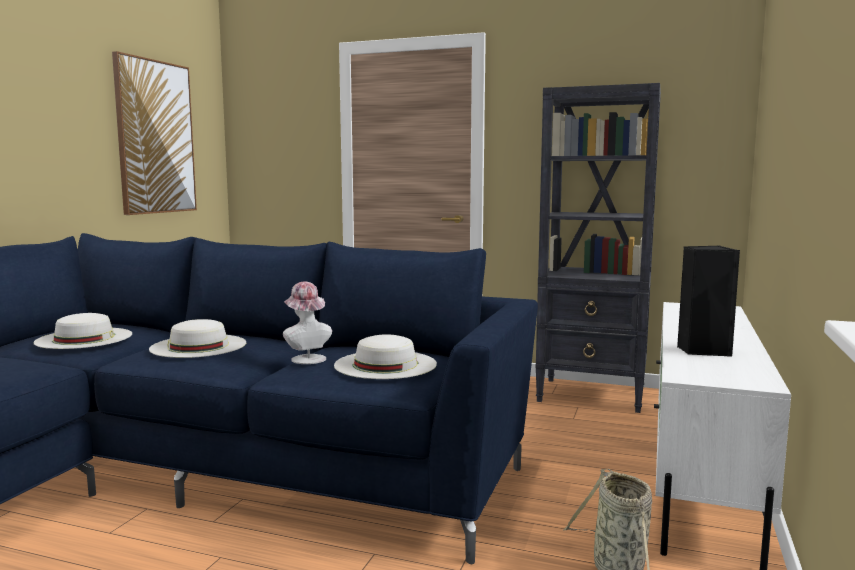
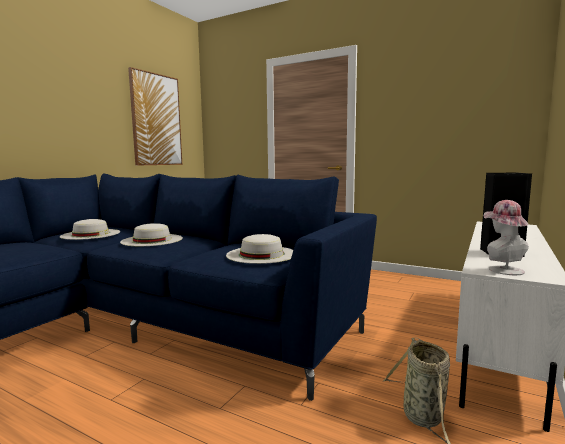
camera: 10 degrees right, 0 degrees up
hat [283,281,332,364] -> hat moved to [484,200,529,275]
black bookcase [535,83,661,413] -> none

